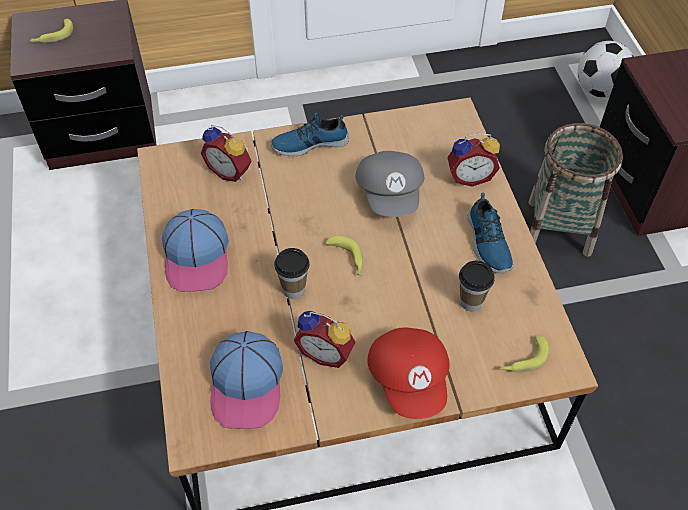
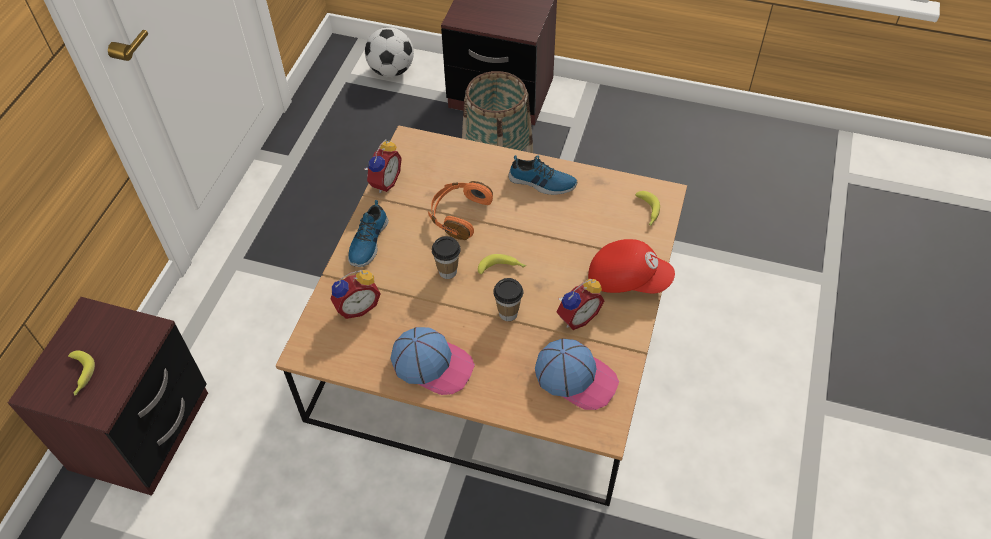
camera: 60 degrees left, 0 degrees up
grey cap [355,151,424,217] -> orange headphones [428,181,493,240]
alarm clock [447,133,500,187] -> alarm clock moved to [364,139,402,193]
cup [459,261,495,312] -> cup moved to [432,236,461,279]

